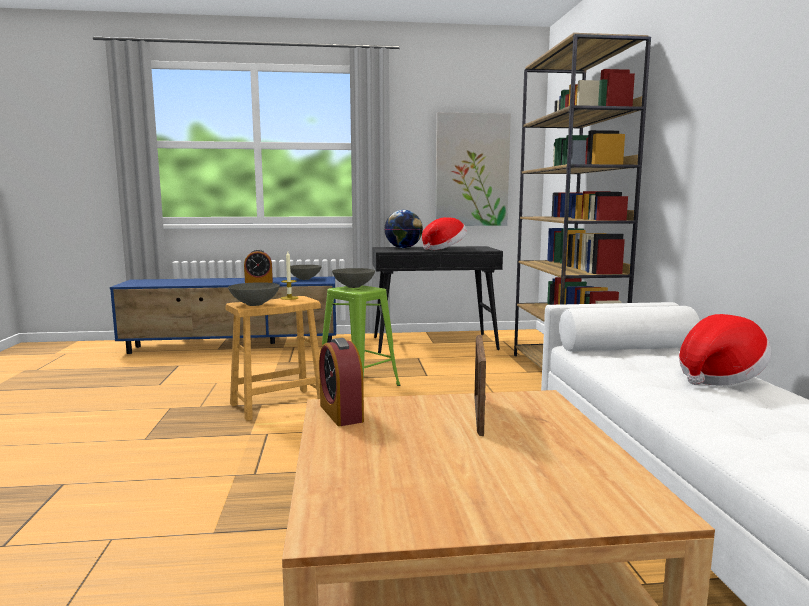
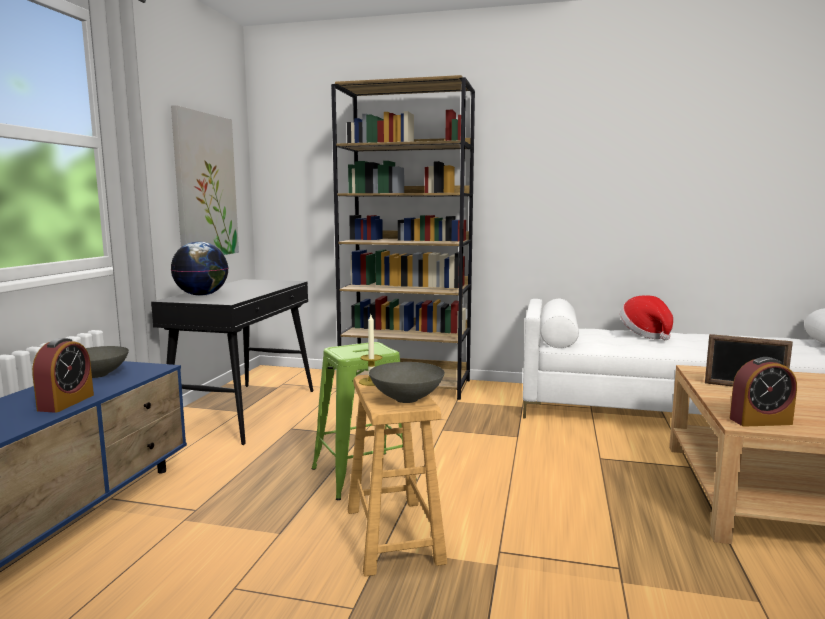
camera: 70 degrees left, 0 degrees up
grey bowl [332,268,375,288] -> none
hat [422,217,467,250] -> none

